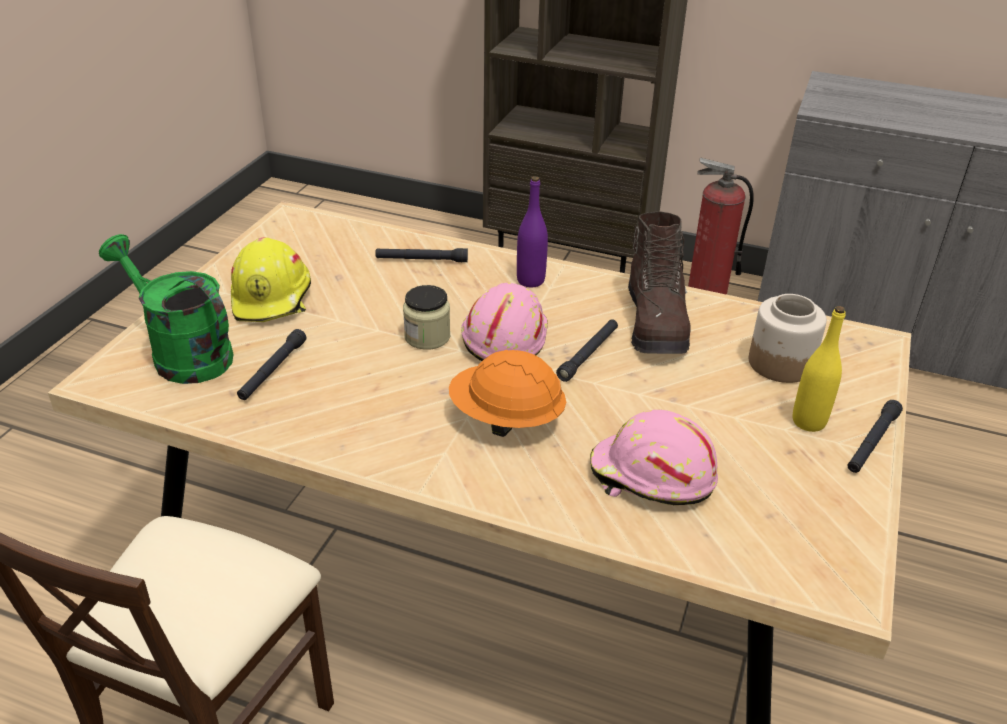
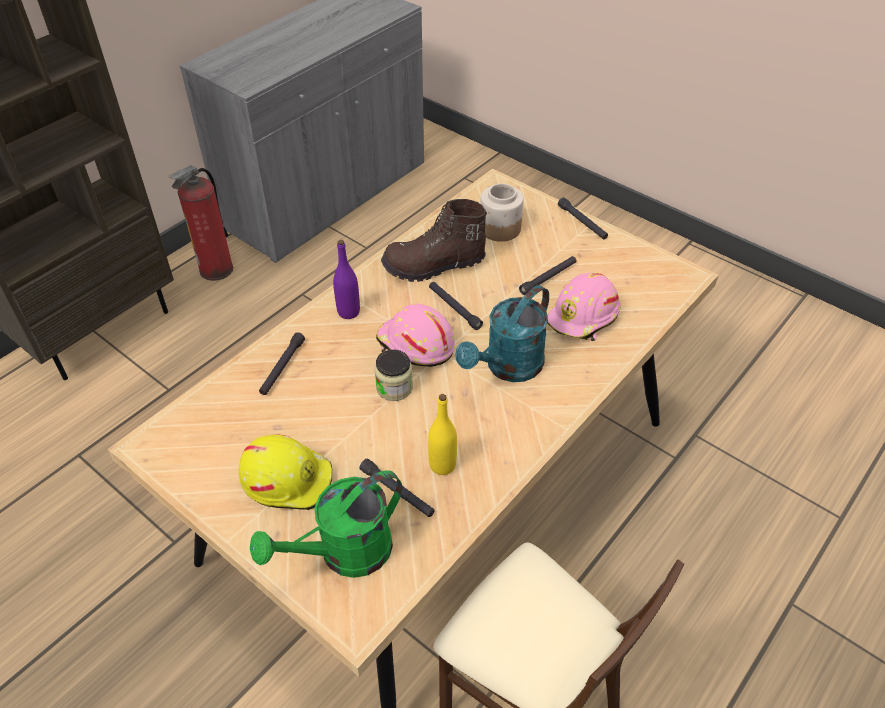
camera: 70 degrees left, 10 degrees up
orange hard hat [449,350,567,437] -> turquoise watering can [455,285,549,382]
brown boot [628,211,690,354] -> brown boot turned 150 degrees clockwise [381,199,487,282]
yellow bottle [793,306,846,432] -> yellow bottle moved to [428,394,457,475]
none -> black flashlight [519,256,576,295]

